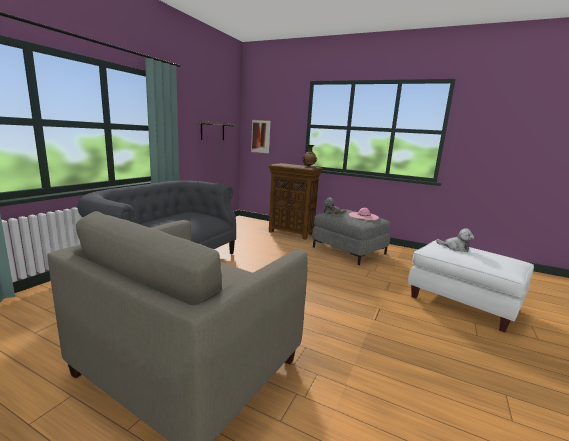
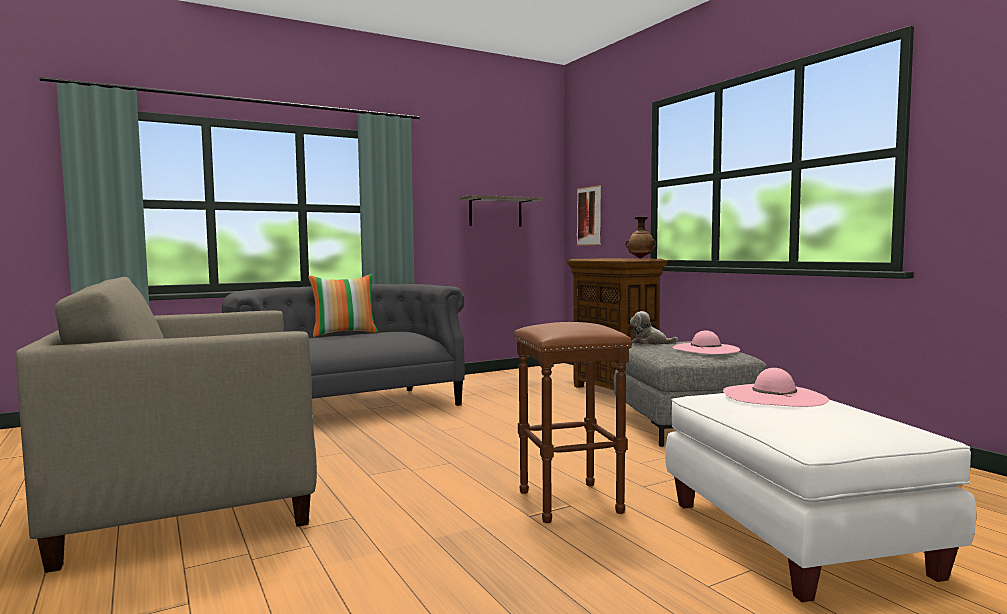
camera: 35 degrees right, 10 degrees down
plush toy [436,228,474,252] -> pink hat [723,368,829,407]
none -> pillow [308,274,378,337]
none -> brown stool [514,322,632,523]

